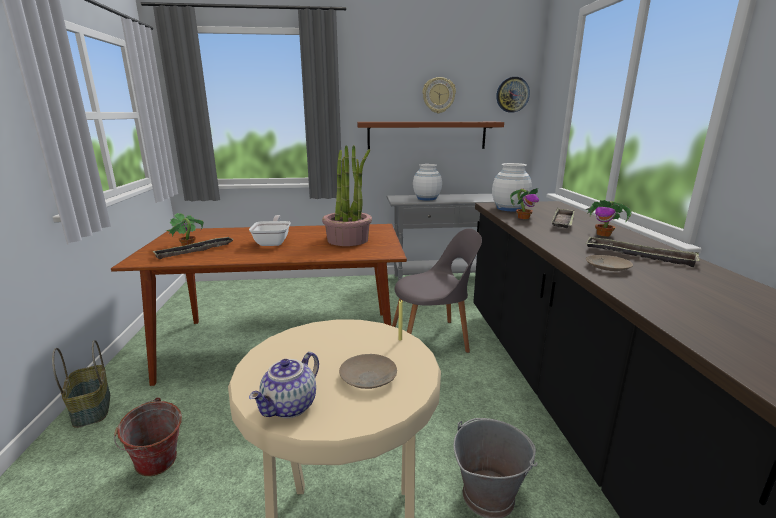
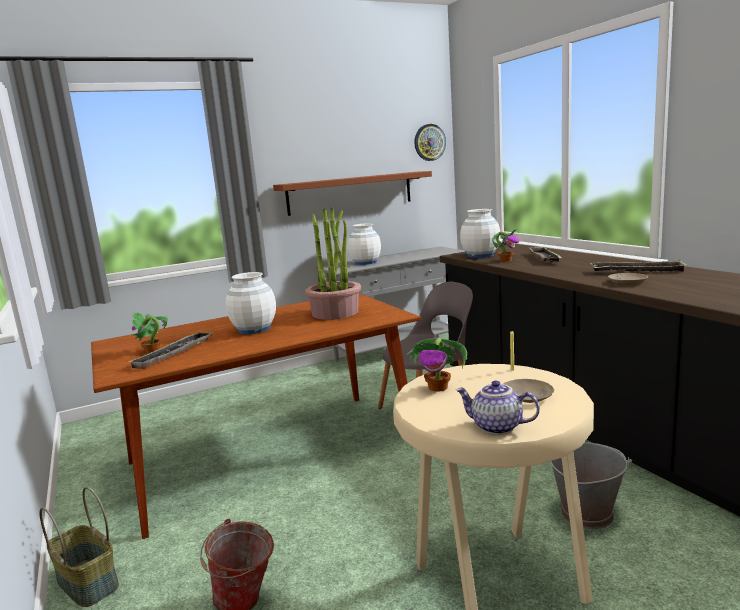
camera: 20 degrees left, 5 degrees down
frying pan [249,215,291,246] -> white vase [226,272,276,334]
teapot [249,352,319,418] -> teapot turned 105 degrees clockwise [456,381,540,435]
wall clock [423,77,456,113] -> none
potted plant [585,200,632,237] -> potted plant moved to [406,338,467,391]

